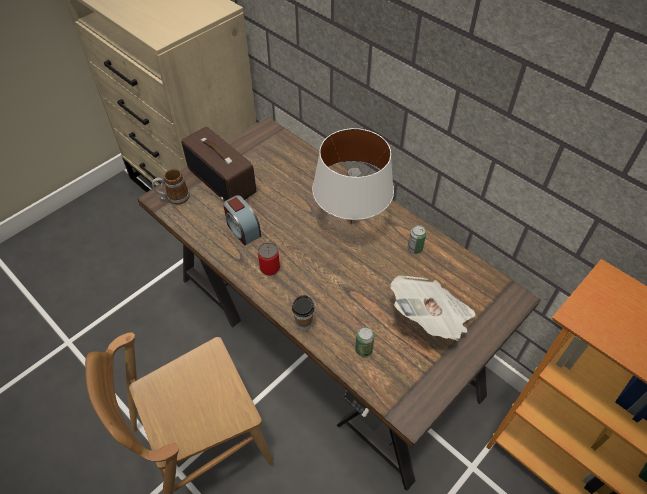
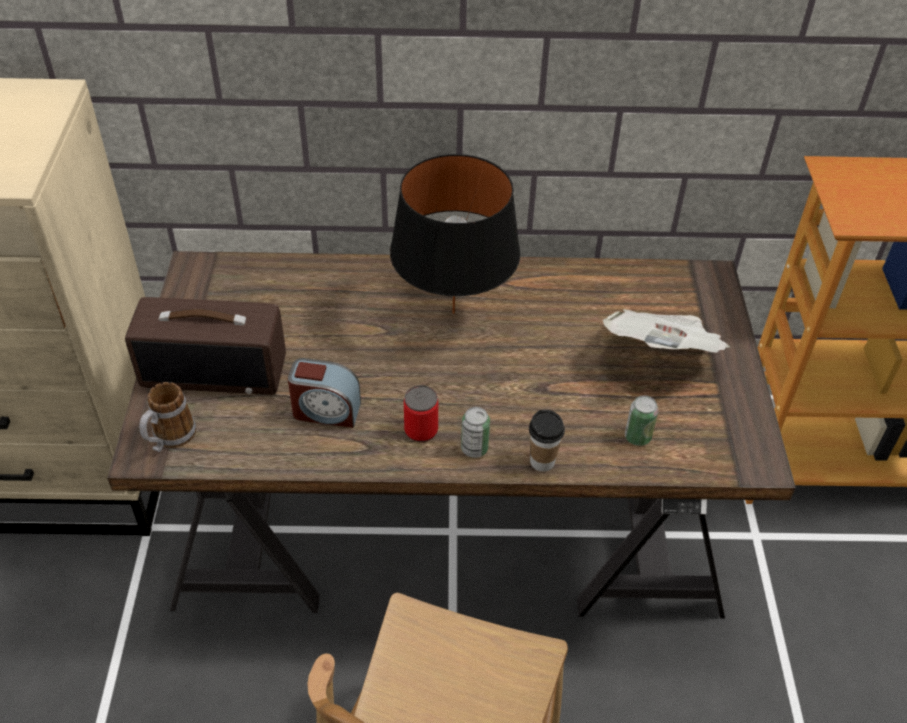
camera: 45 degrees left, 5 degrees down
white table lamp [312,128,394,224] -> black table lamp [390,154,520,314]
can [408,225,426,254] -> can moved to [461,407,490,458]

